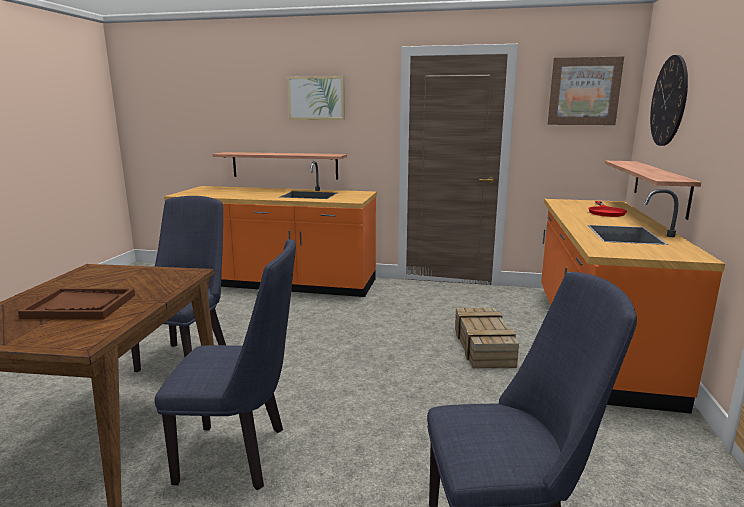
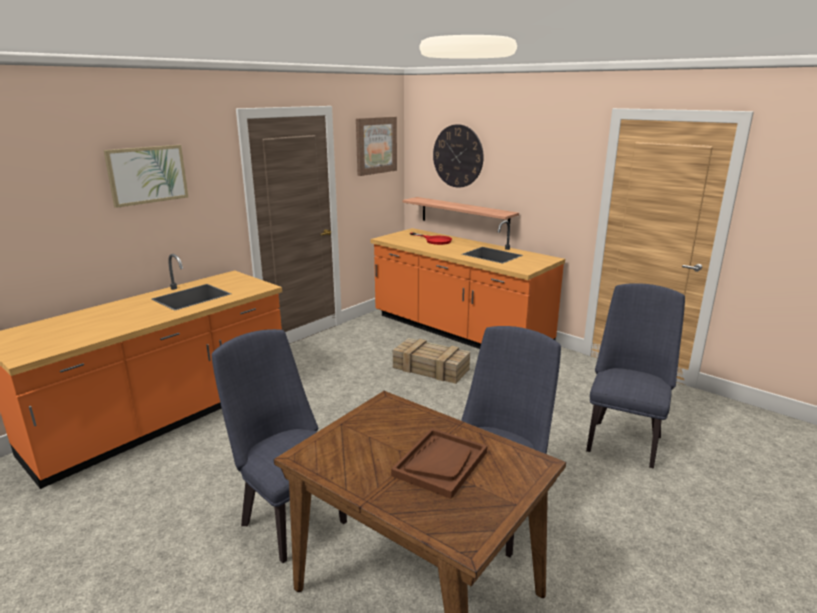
camera: 60 degrees left, 5 degrees up
shelf [212,152,347,180] -> none

